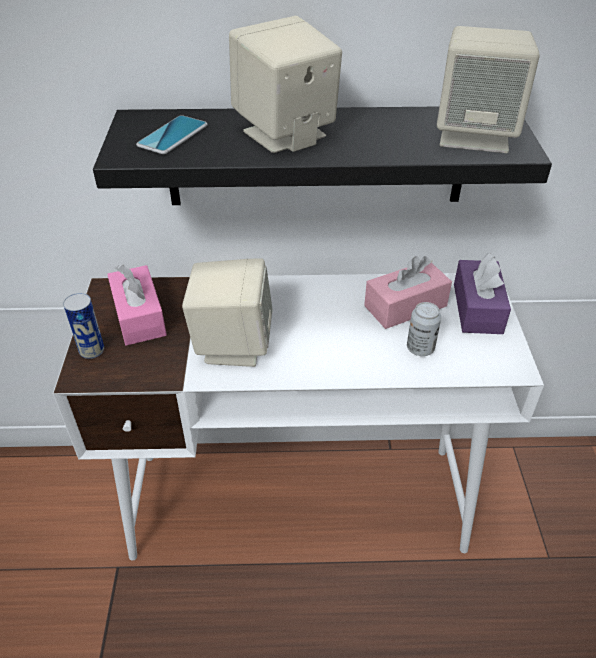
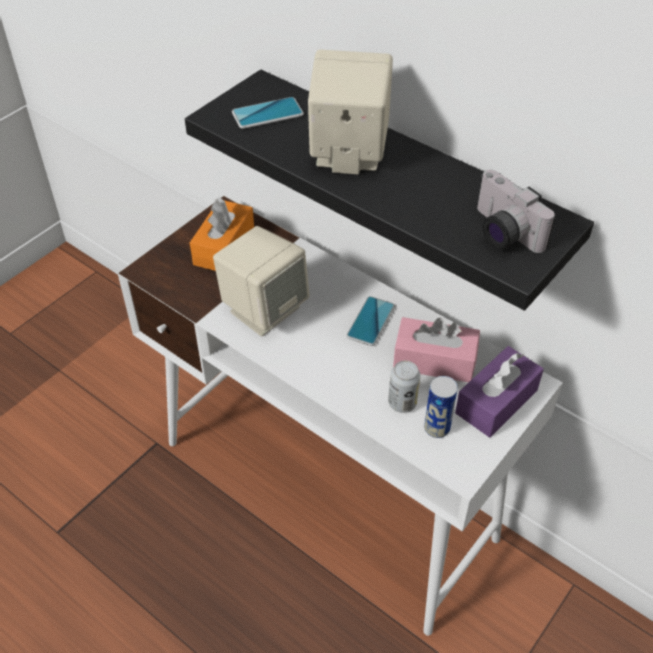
camera: 40 degrees right, 5 degrees up
can [63,293,104,359] -> can moved to [424,376,458,438]
pink tissue box [107,265,167,346] -> orange tissue box [190,197,254,271]
beige speaker [437,26,540,153] -> camera [477,170,555,253]
none -> phone [346,296,395,346]

